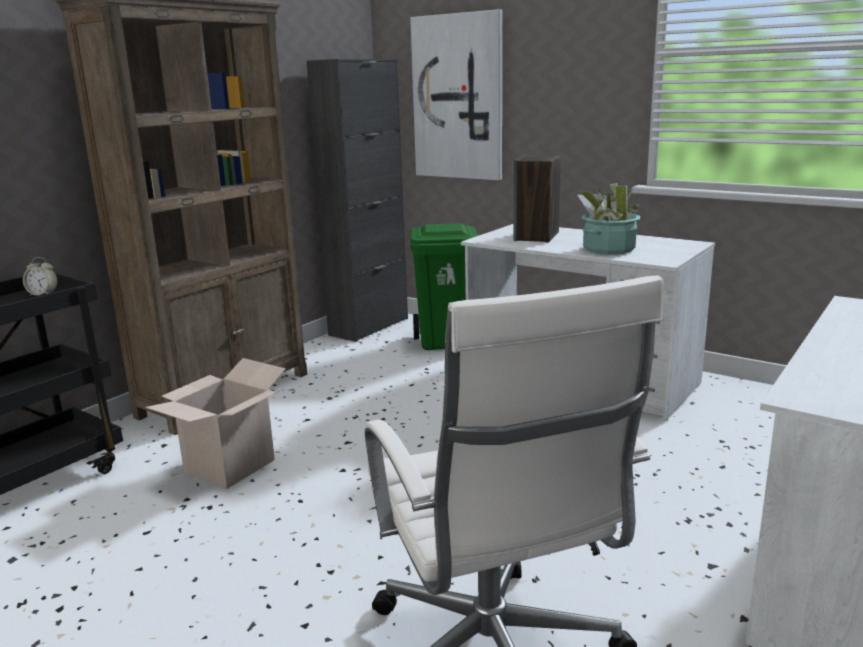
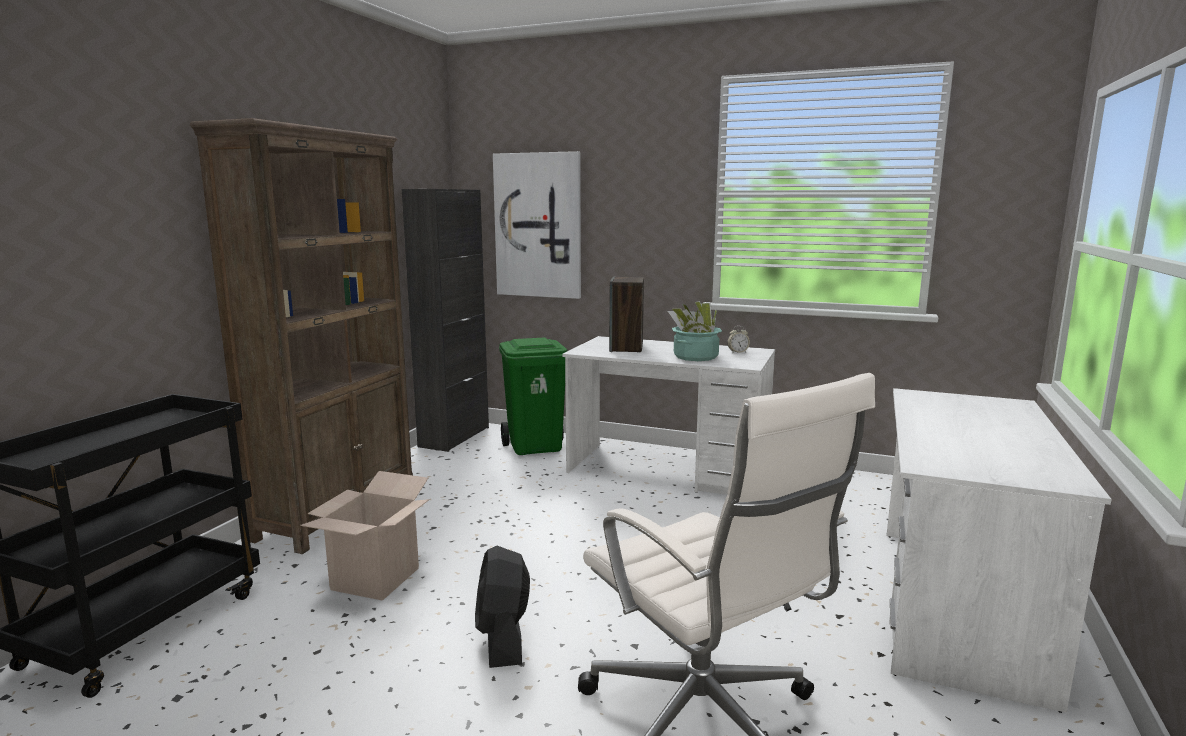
camera: 15 degrees left, 5 degrees down
alarm clock [23,257,58,296] -> alarm clock moved to [727,326,750,353]
none -> black fan [475,545,530,668]

